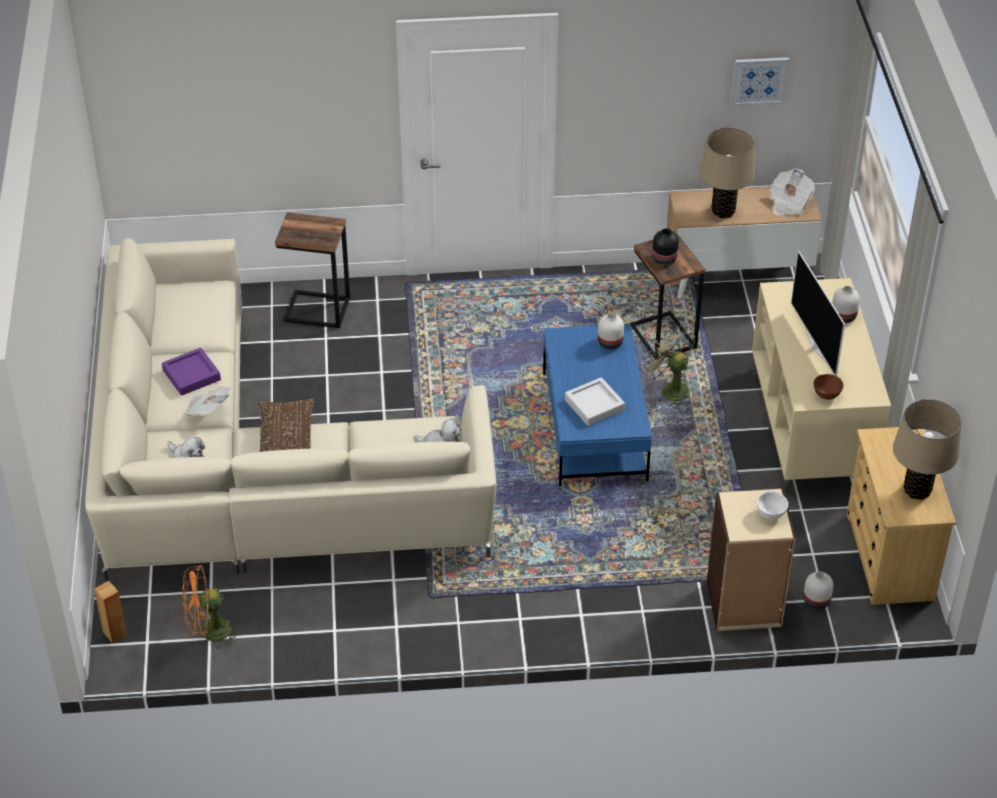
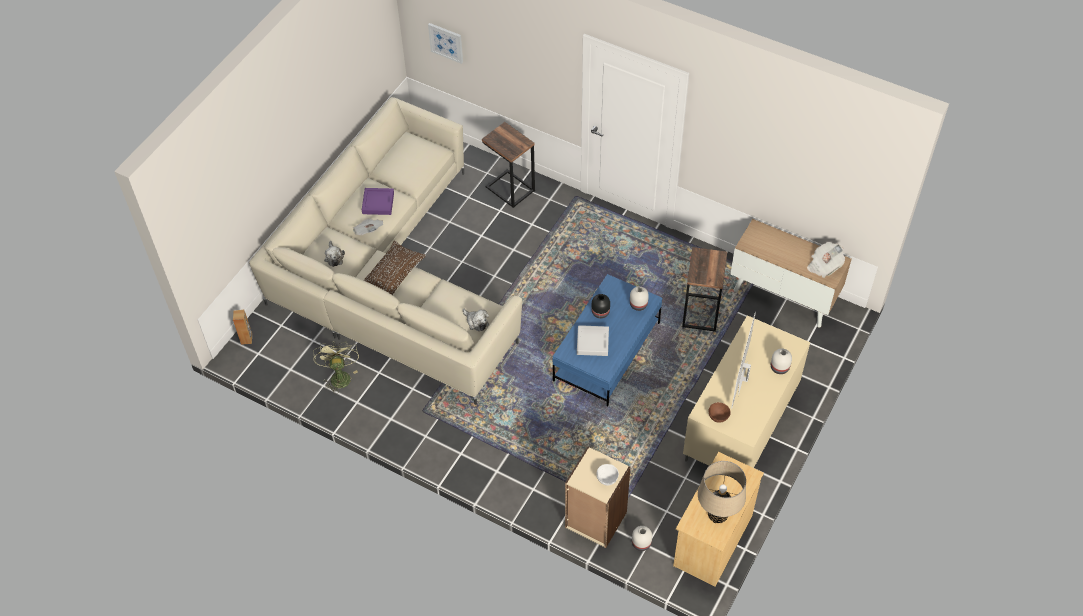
camera: 35 degrees right, 10 degrees up
orange fan [182,565,242,651] -> none
green fan [642,326,695,407] -> green fan moved to [313,341,359,394]
black vase [652,228,679,265] -> black vase moved to [592,294,610,318]
beige table lamp [699,127,755,218] -> none
picture [731,57,789,106] -> picture moved to [428,23,463,64]

